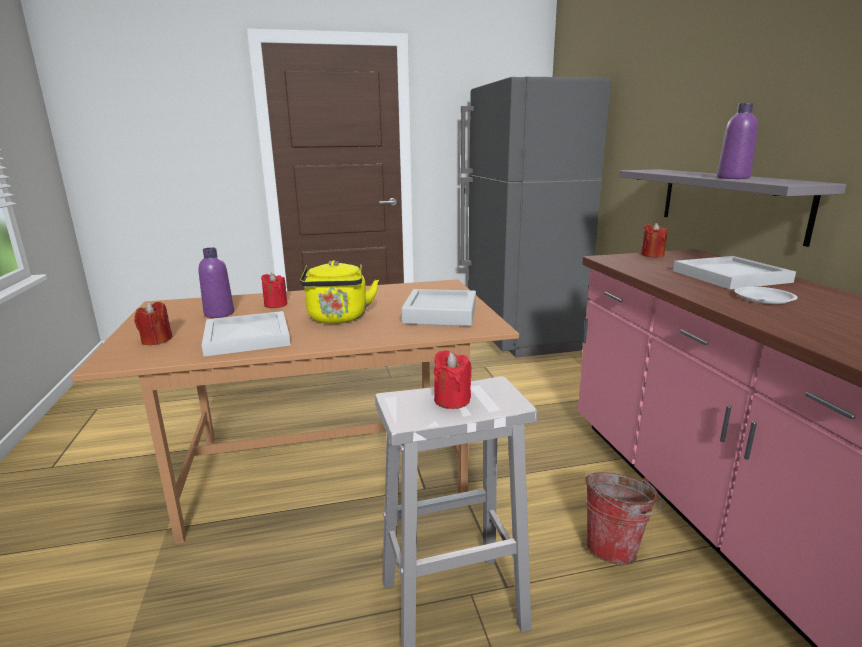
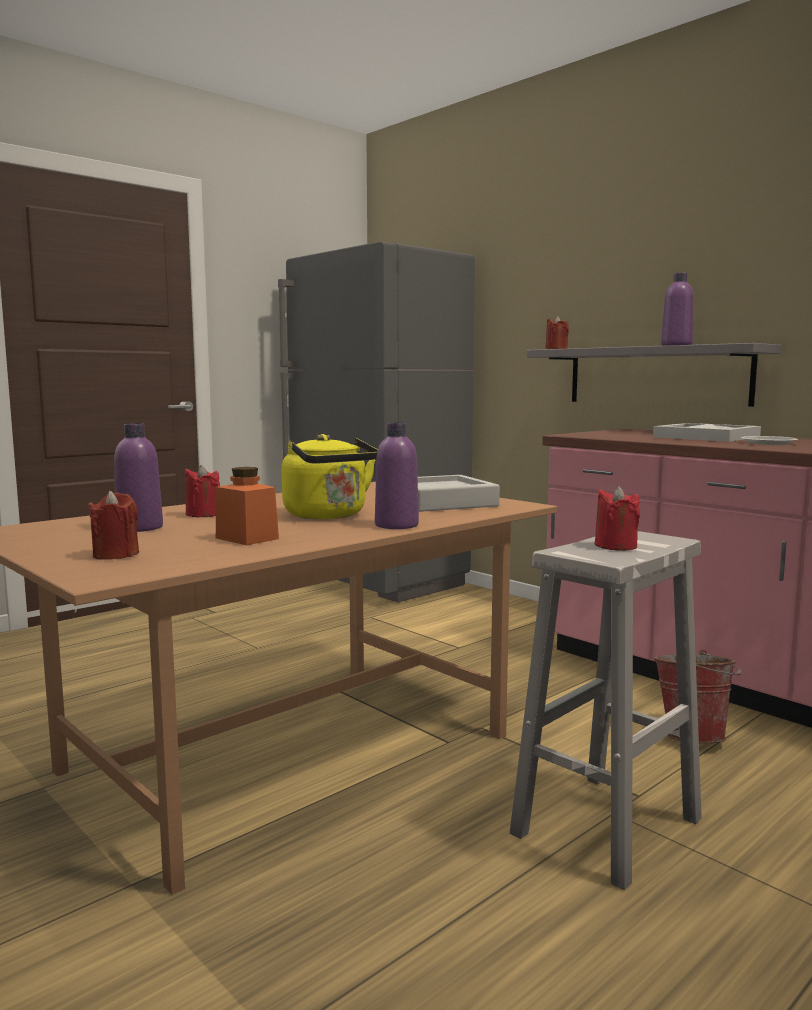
camera: 30 degrees left, 10 degrees down
white tray [202,311,291,357] -> orange jar [216,467,279,545]
red candle [641,223,668,257] -> red candle moved to [545,316,569,349]
none -> purple bottle [375,422,419,529]

